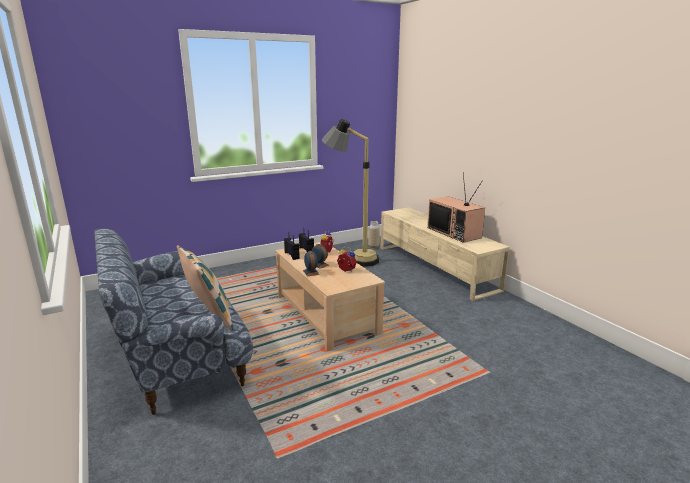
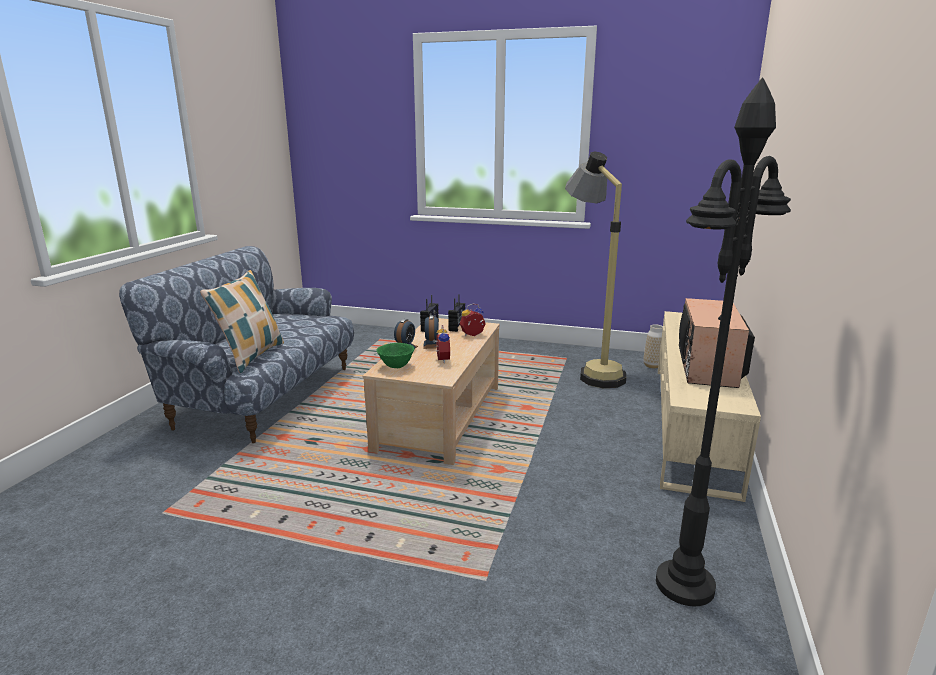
camera: 45 degrees right, 0 degrees up
none -> green bowl [376,343,415,368]
none -> black floor lamp [656,78,791,606]

